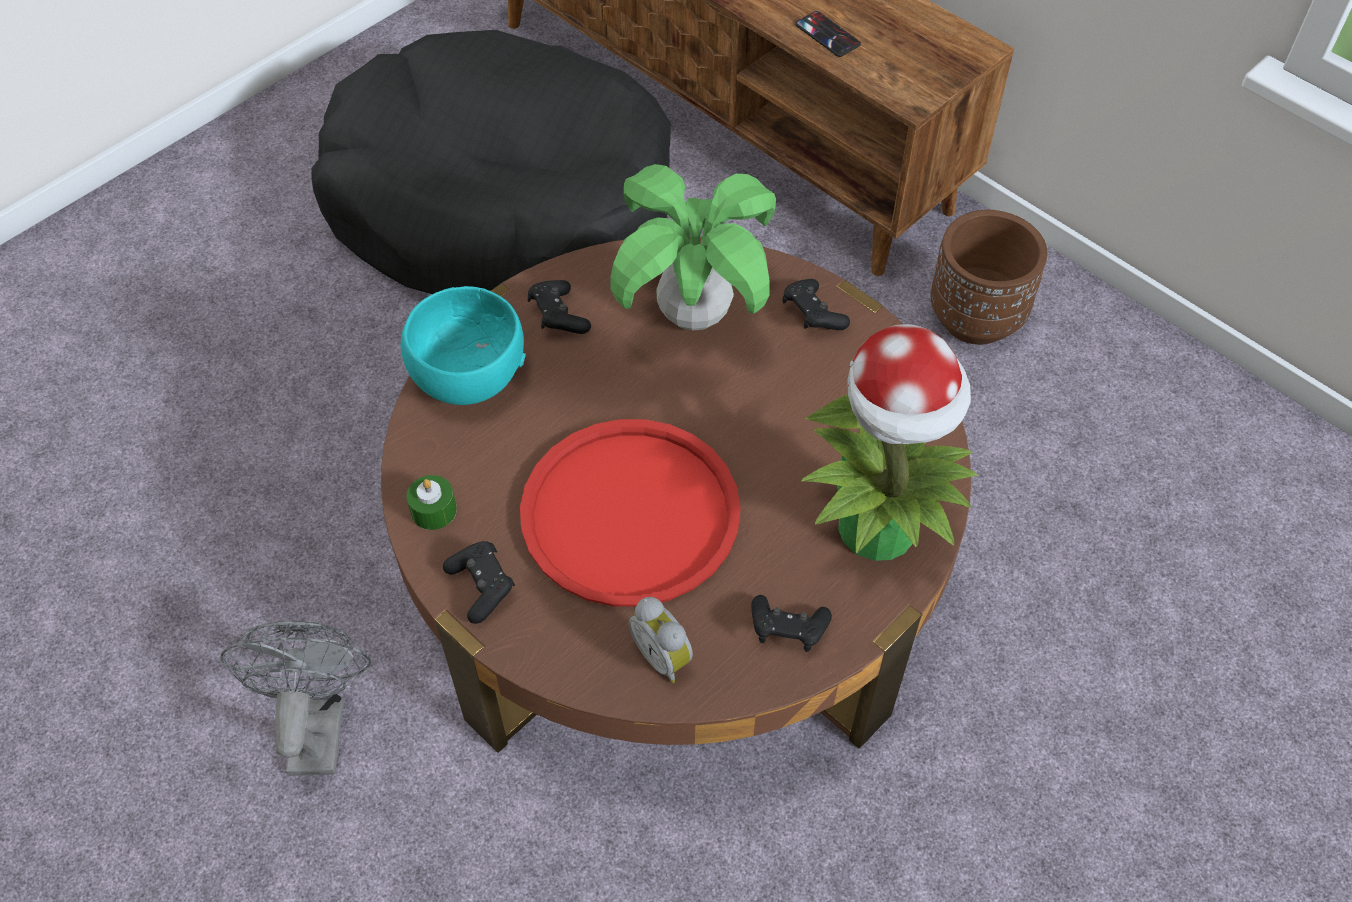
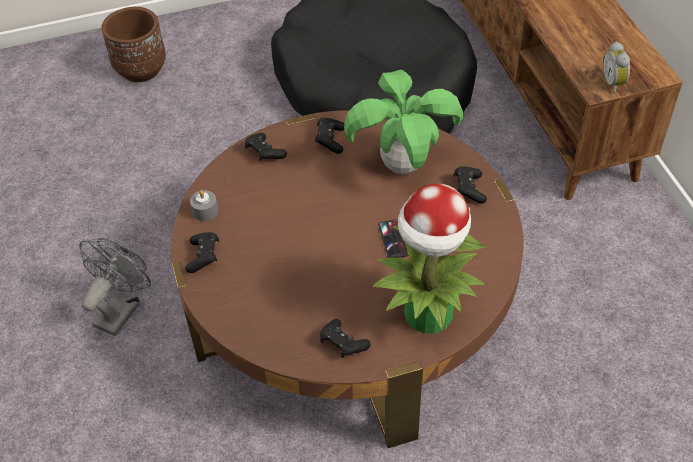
camera: 30 degrees right, 5 degrees down
turquoise bowl [401,286,526,405] -> black game controller [245,133,287,161]
green candle [407,475,457,530] -> grey candle [190,190,218,221]
red tray [520,419,741,607] -> none
alarm clock [629,597,693,683] -> alarm clock moved to [603,42,630,94]
phone [795,11,861,57] -> phone moved to [378,219,409,258]
brown planter [931,210,1047,345] -> brown planter moved to [101,7,166,82]

